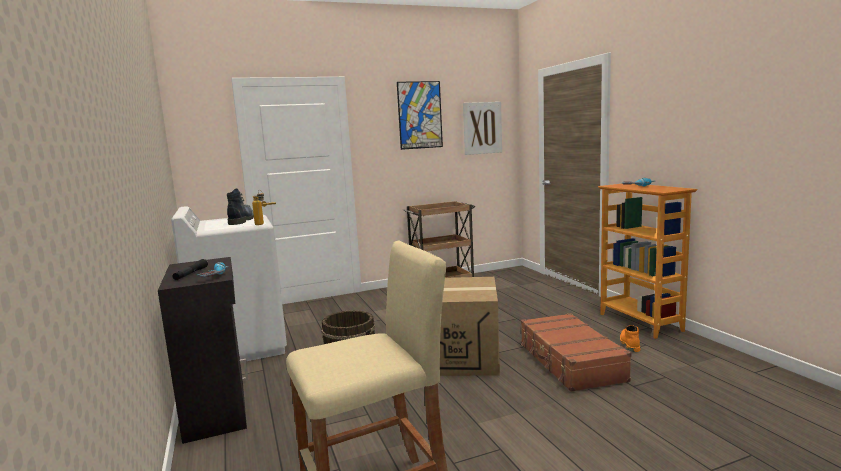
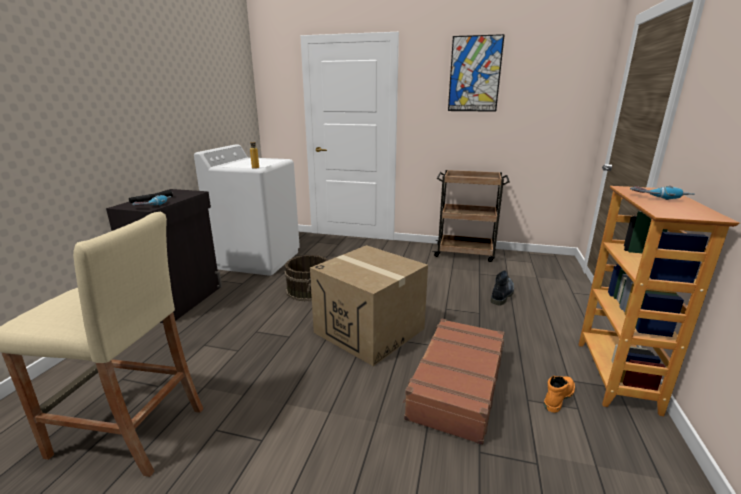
camera: 35 degrees right, 10 degrees up
boot [227,188,254,225] -> boot moved to [491,271,514,306]
picture [463,102,502,155] -> none

